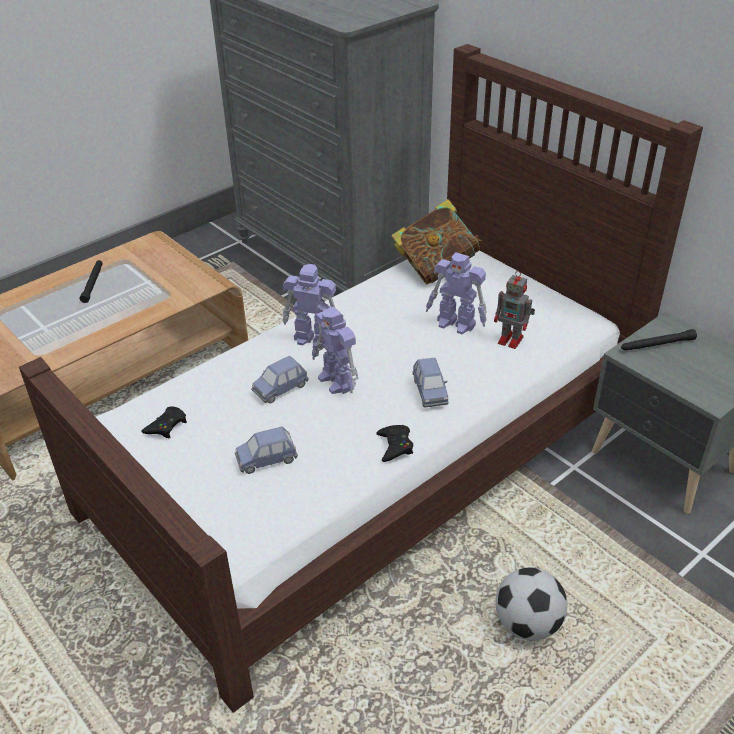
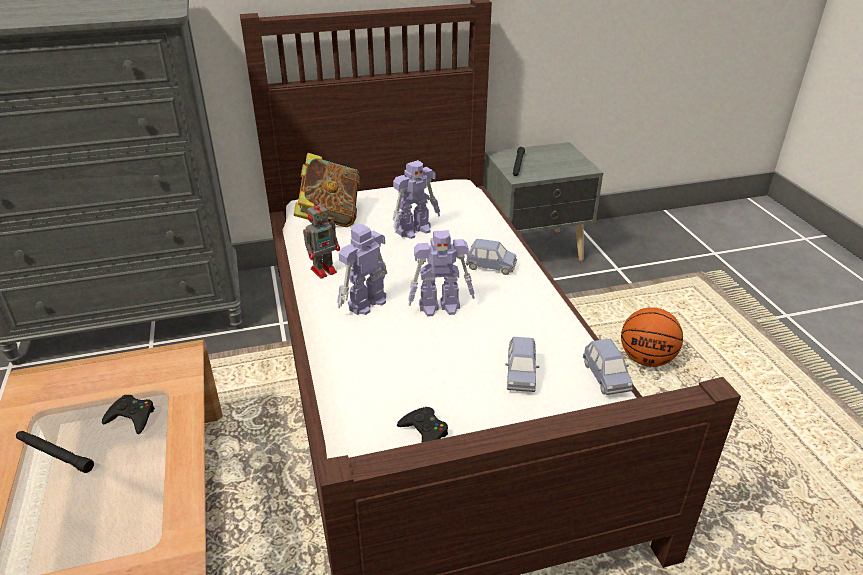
camera: 65 degrees left, 5 degrees down
blue toy car [251,356,309,404] -> blue toy car moved to [583,339,633,395]
black game controller [376,425,413,462] -> black game controller moved to [102,395,155,434]
toy robot [494,271,535,349] -> toy robot moved to [303,199,340,278]
football [495,567,567,640] -> basketball [621,307,683,367]

